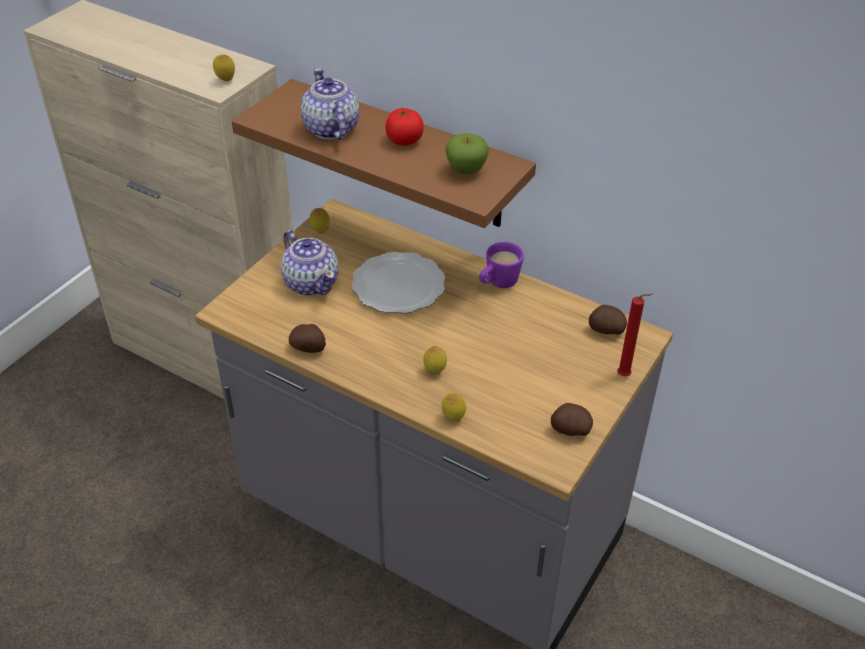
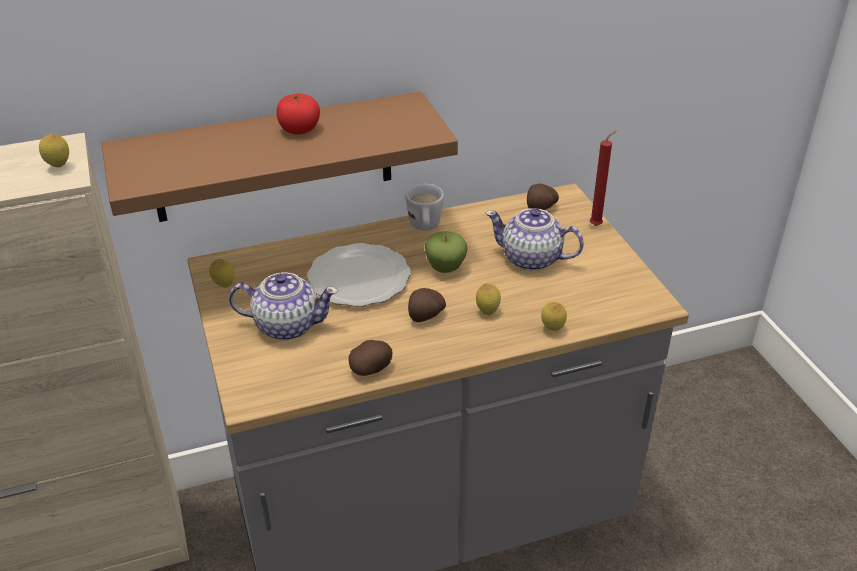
camera: 50 degrees left, 5 degrees down
teapot [301,68,360,140] -> teapot moved to [485,208,584,271]
apple [445,133,489,175] -> apple moved to [425,231,467,273]
purple mug [479,242,524,288] -> white mug [405,184,444,231]
potato [551,403,593,436] -> potato moved to [408,288,446,322]

